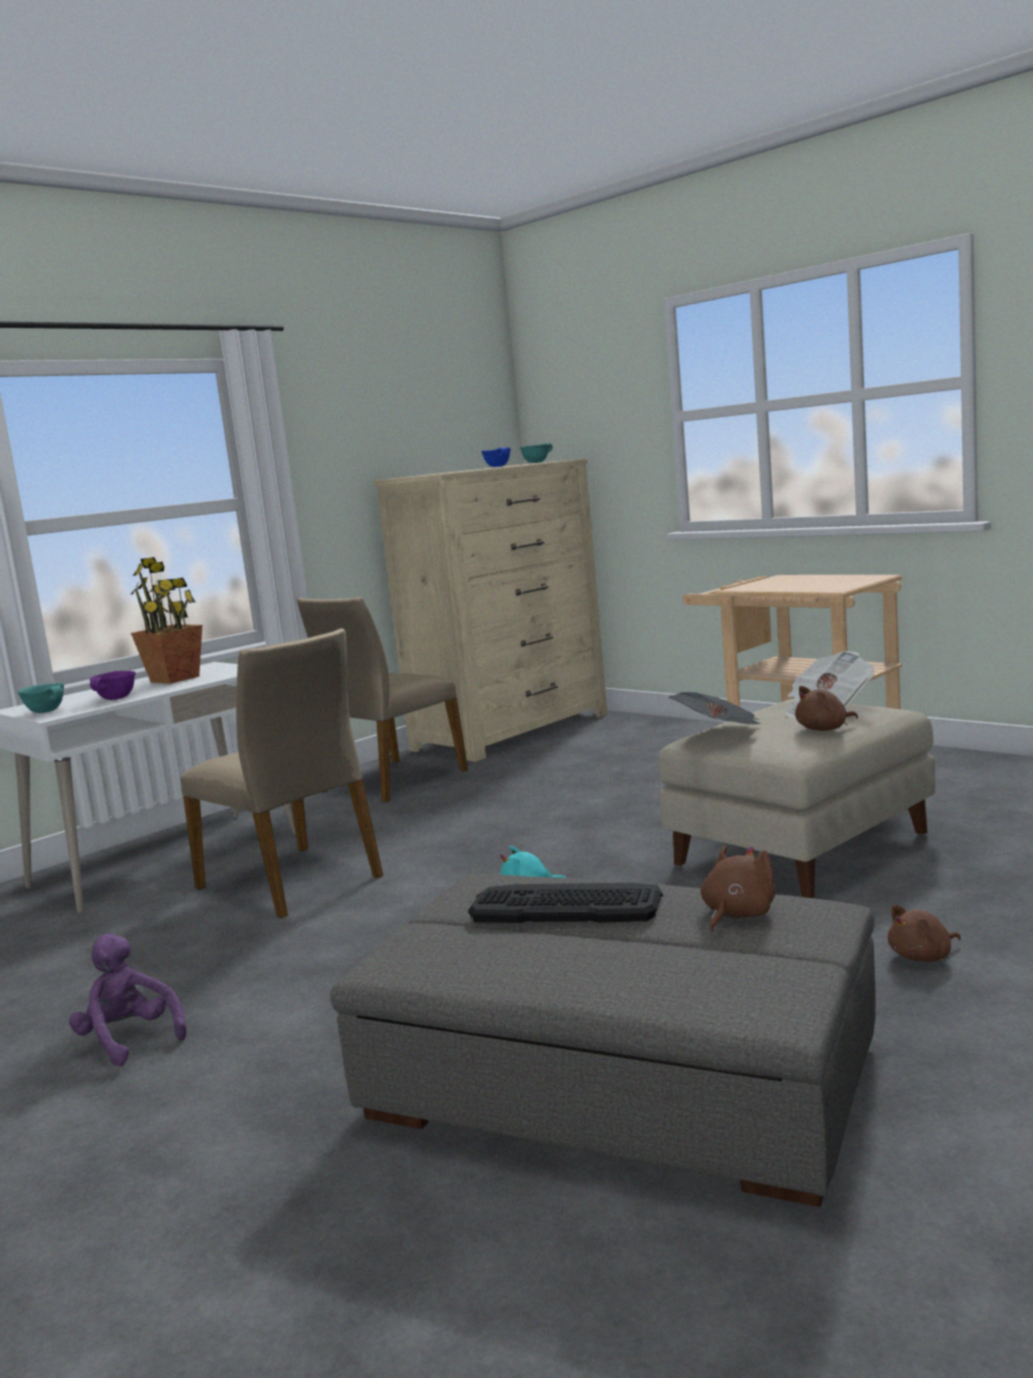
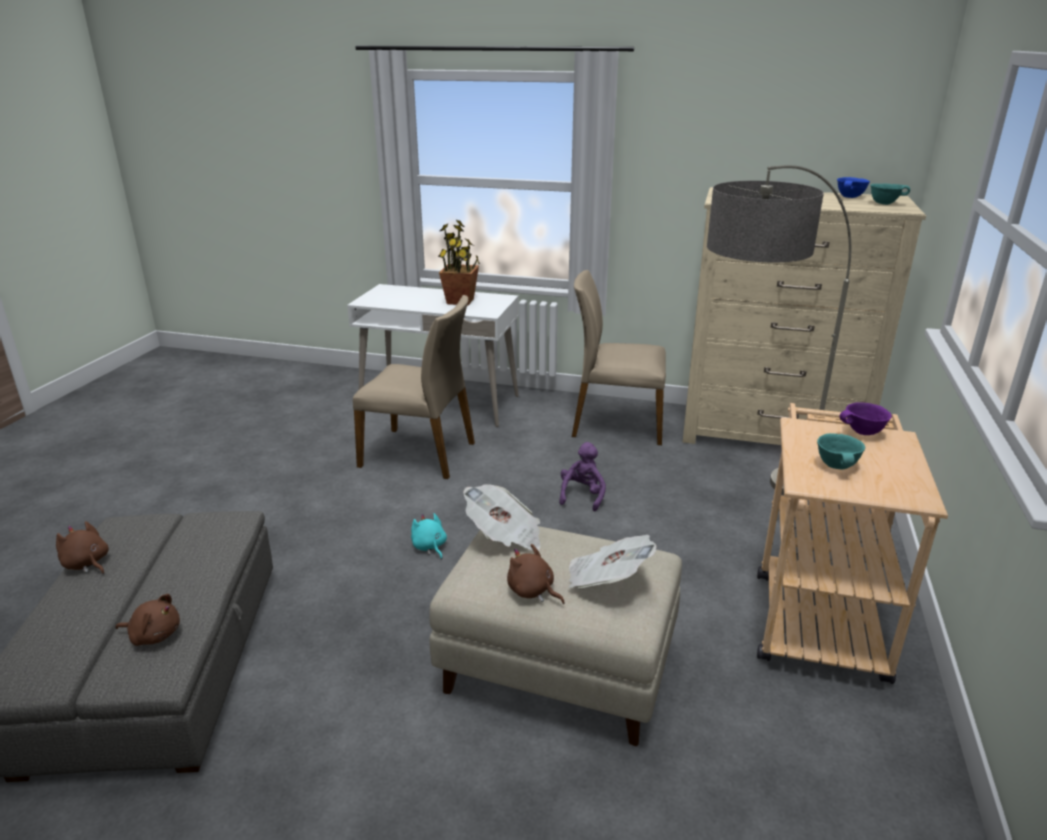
camera: 60 degrees right, 15 degrees up
turquoise bowl [18,683,64,713] -> turquoise bowl moved to [817,433,865,469]
purple plush toy [69,934,187,1066] -> purple plush toy moved to [559,442,606,511]
purple bowl [90,671,136,700] -> purple bowl moved to [840,402,892,435]
beige chair [180,628,383,918] -> beige chair turned 90 degrees counterclockwise [353,295,475,479]
keyboard [468,882,663,923] -> none
brown plush toy [888,905,961,962] -> brown plush toy moved to [56,521,109,574]
none -> floor lamp [707,165,851,495]

